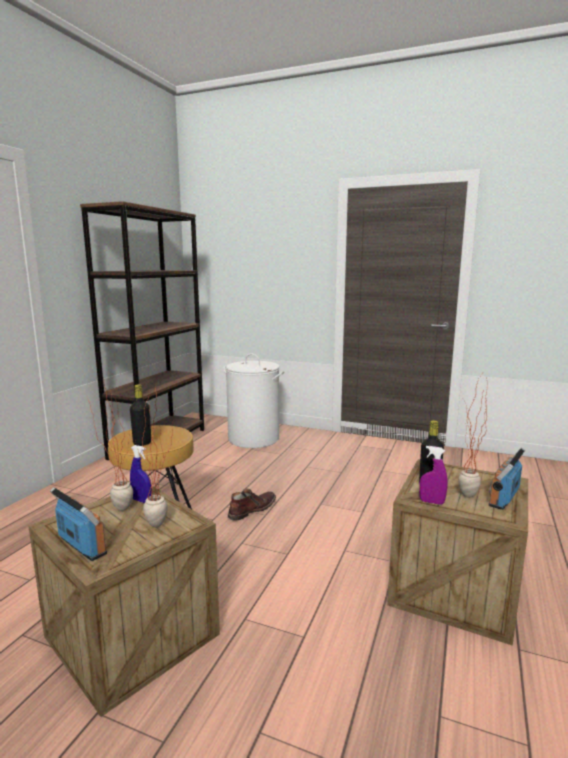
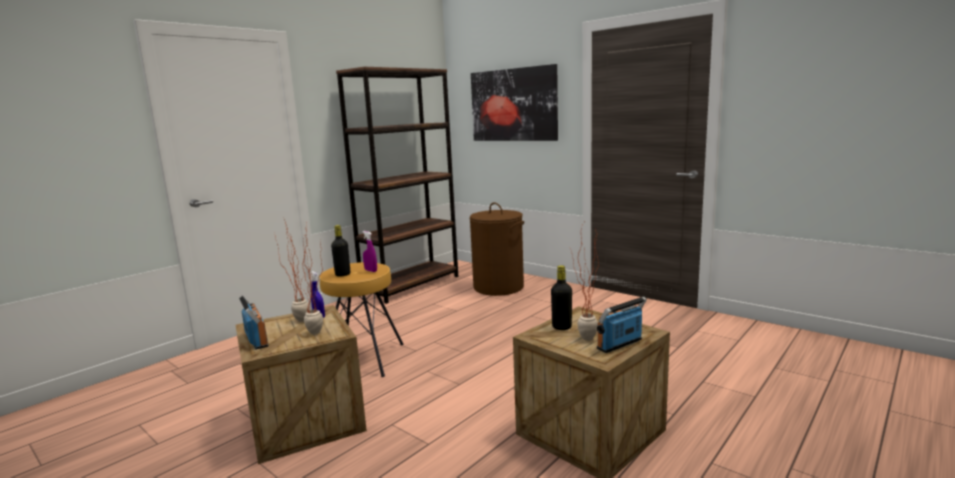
camera: 20 degrees right, 0 degrees up
white laundry basket [223,353,284,448] -> brown laundry basket [470,203,524,296]
brown boot [228,488,276,521] -> none
purple spray bottle [419,446,448,505] -> purple spray bottle moved to [362,231,377,272]
none -> picture [471,64,558,141]

